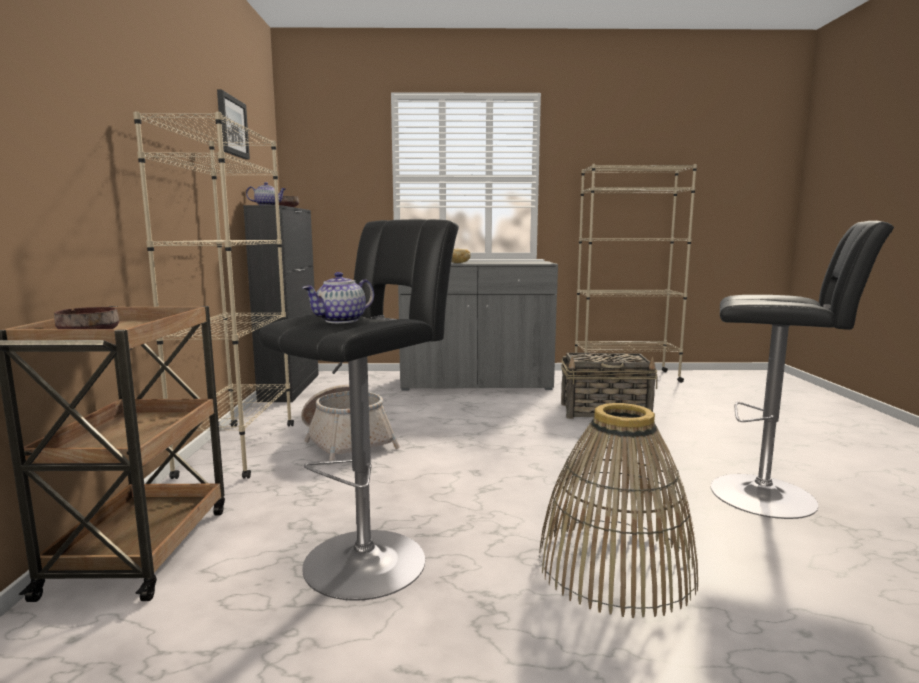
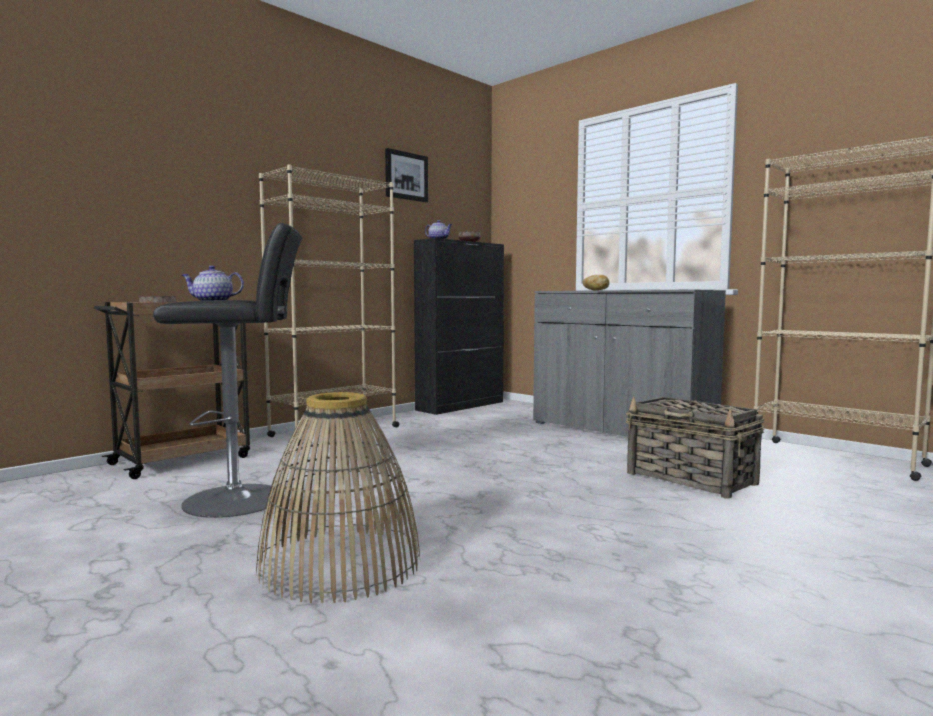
camera: 45 degrees right, 5 degrees down
basket [301,385,400,464] -> none
black stool [711,221,894,519] -> none

